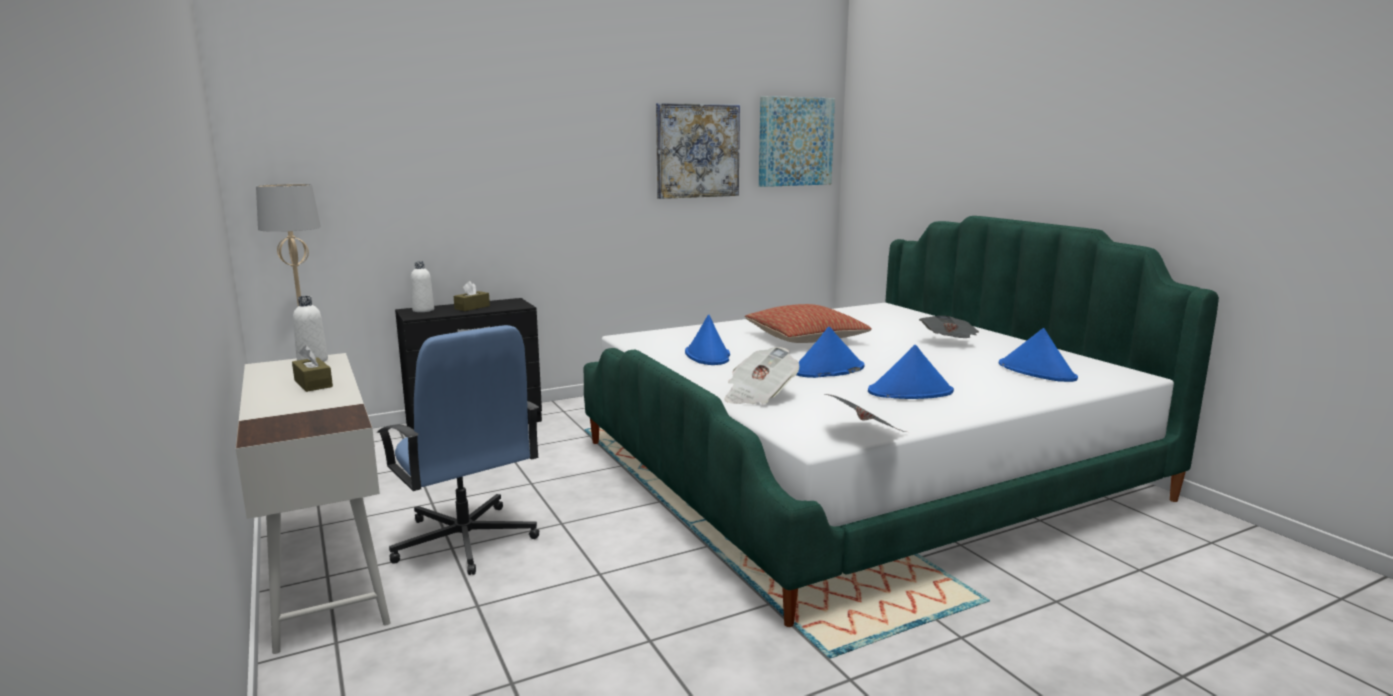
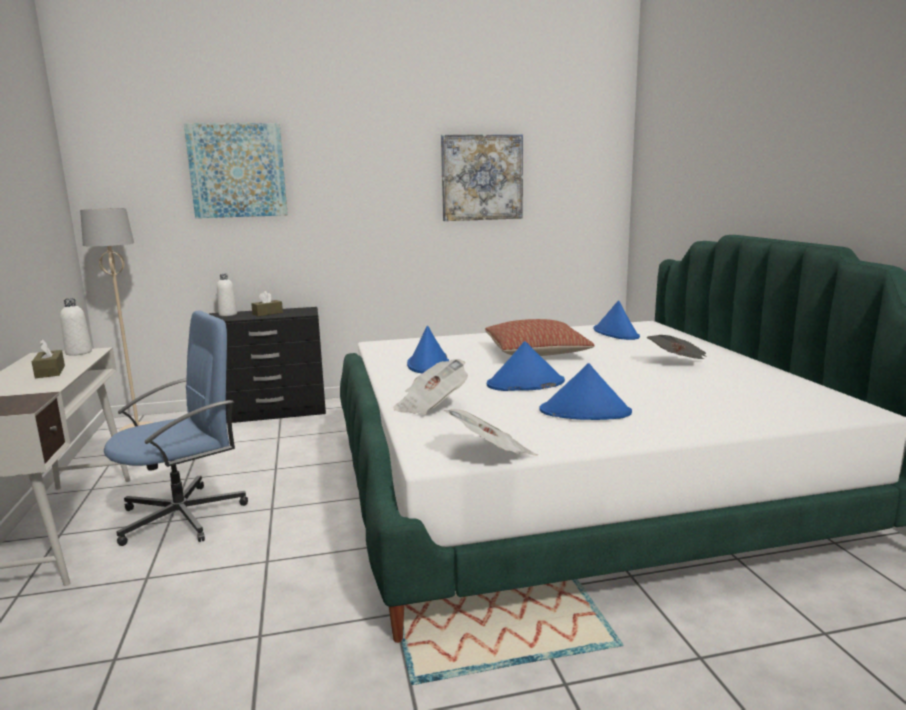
camera: 15 degrees right, 0 degrees up
blue office chair [377,325,539,575] -> blue office chair turned 105 degrees counterclockwise [104,310,248,546]
picture [759,96,835,187] -> picture moved to [184,123,288,218]
blue hat [999,328,1078,382] -> blue hat moved to [593,300,640,340]

